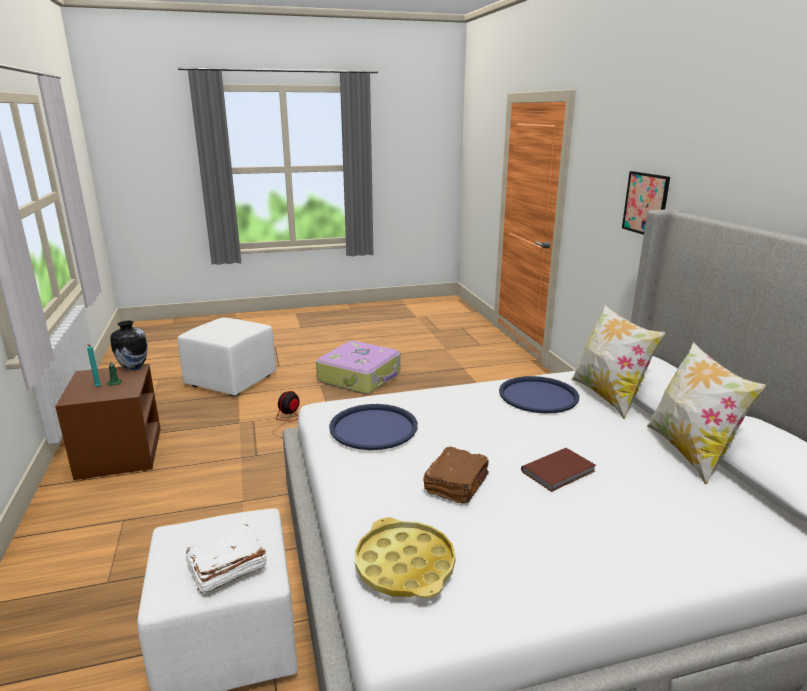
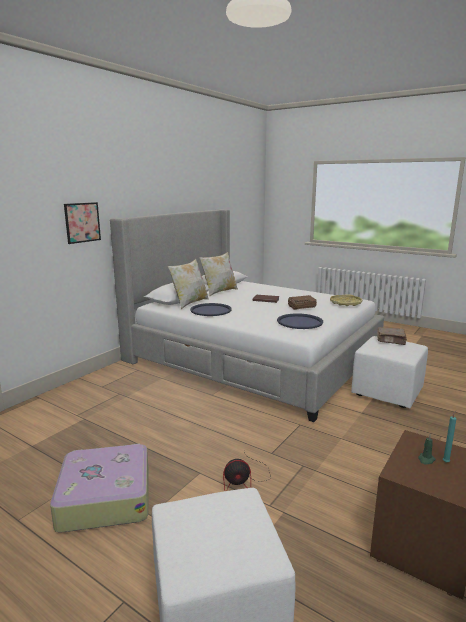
camera: 130 degrees left, 5 degrees down
vase [110,321,147,371] -> none
white book [185,524,267,595] -> brown book [377,327,407,345]

